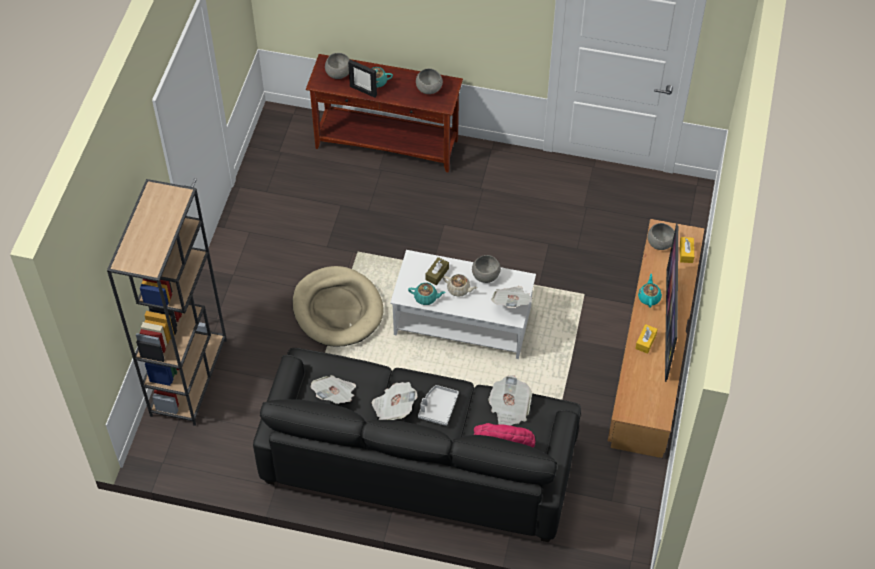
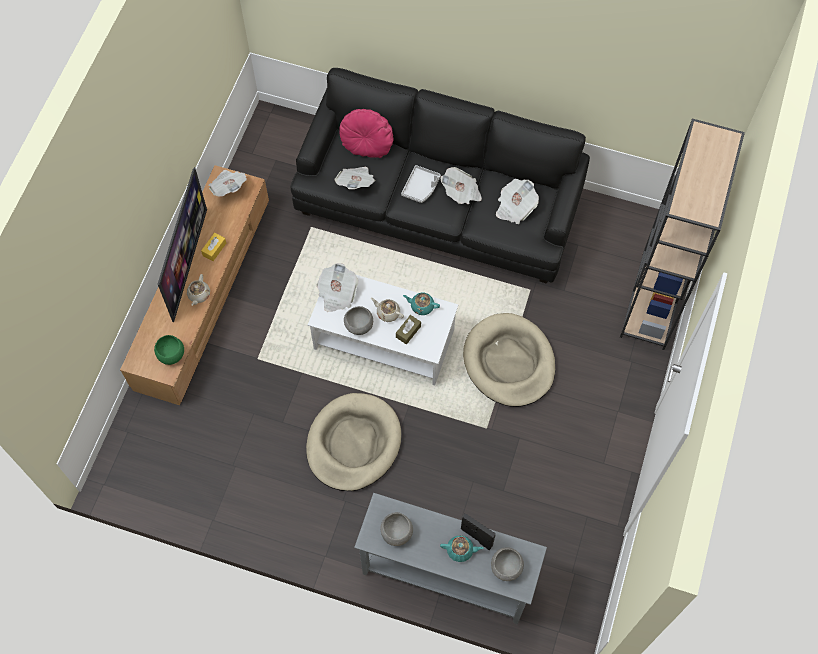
camera: 175 degrees left, 10 degrees up
brown console table [306,54,463,172] -> grey console table [354,493,547,625]
turquoise teapot [638,274,662,308] -> beige teapot [187,274,210,306]
grey bowl [648,223,675,250] -> green bowl [154,335,184,365]
yellow tissue box [680,237,694,263] -> none
none -> newspaper [208,170,247,197]
none -> beige dog bed [306,393,401,491]

